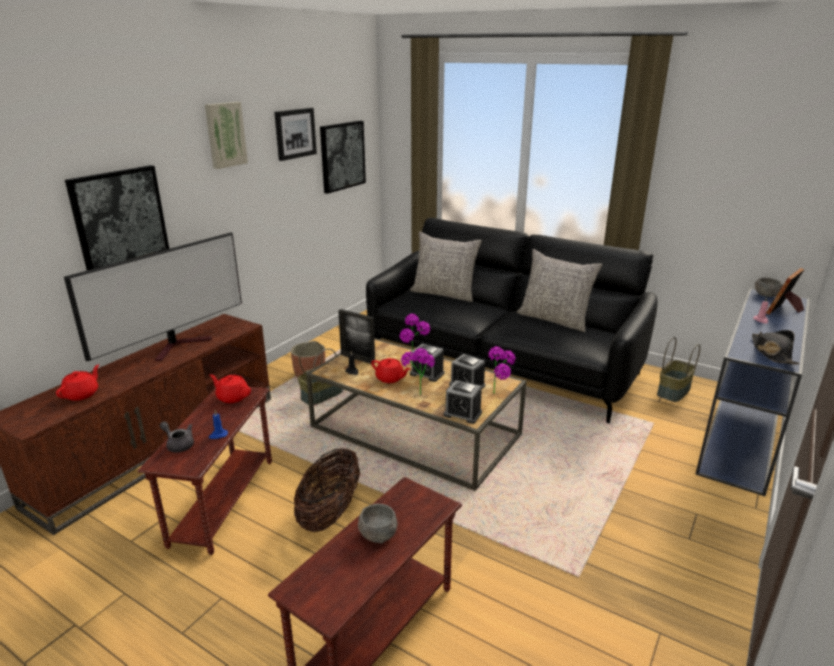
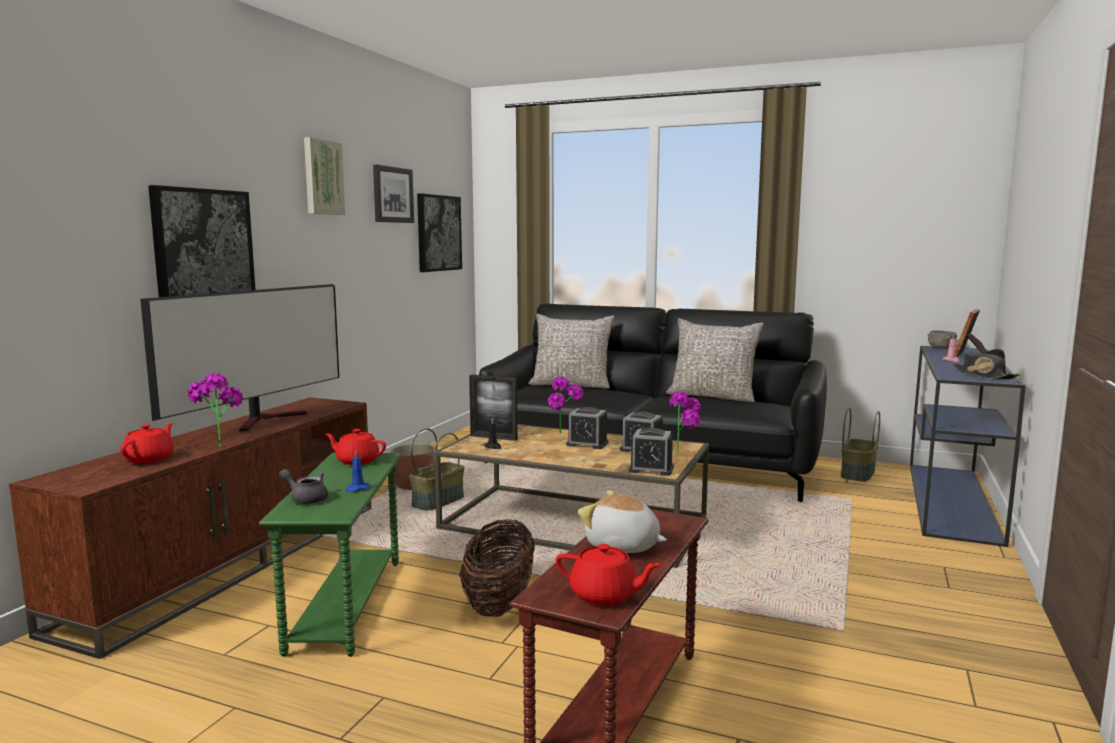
camera: 10 degrees left, 15 degrees down
brown side table [138,387,272,555] -> green side table [259,453,402,657]
grey bowl [358,504,398,543] -> plush toy [578,490,667,553]
red teapot [371,358,410,383] -> red teapot moved to [556,544,661,606]
potted plant [401,348,435,395] -> potted plant moved to [188,373,243,447]

